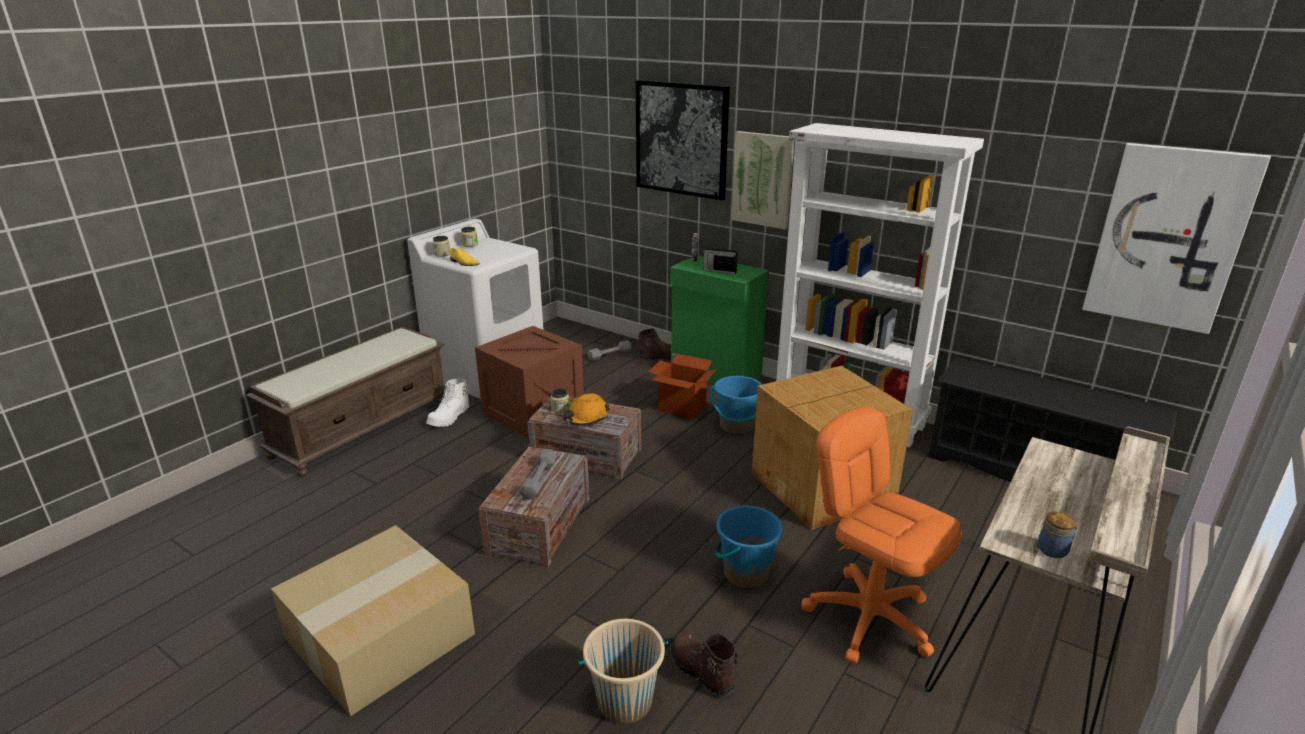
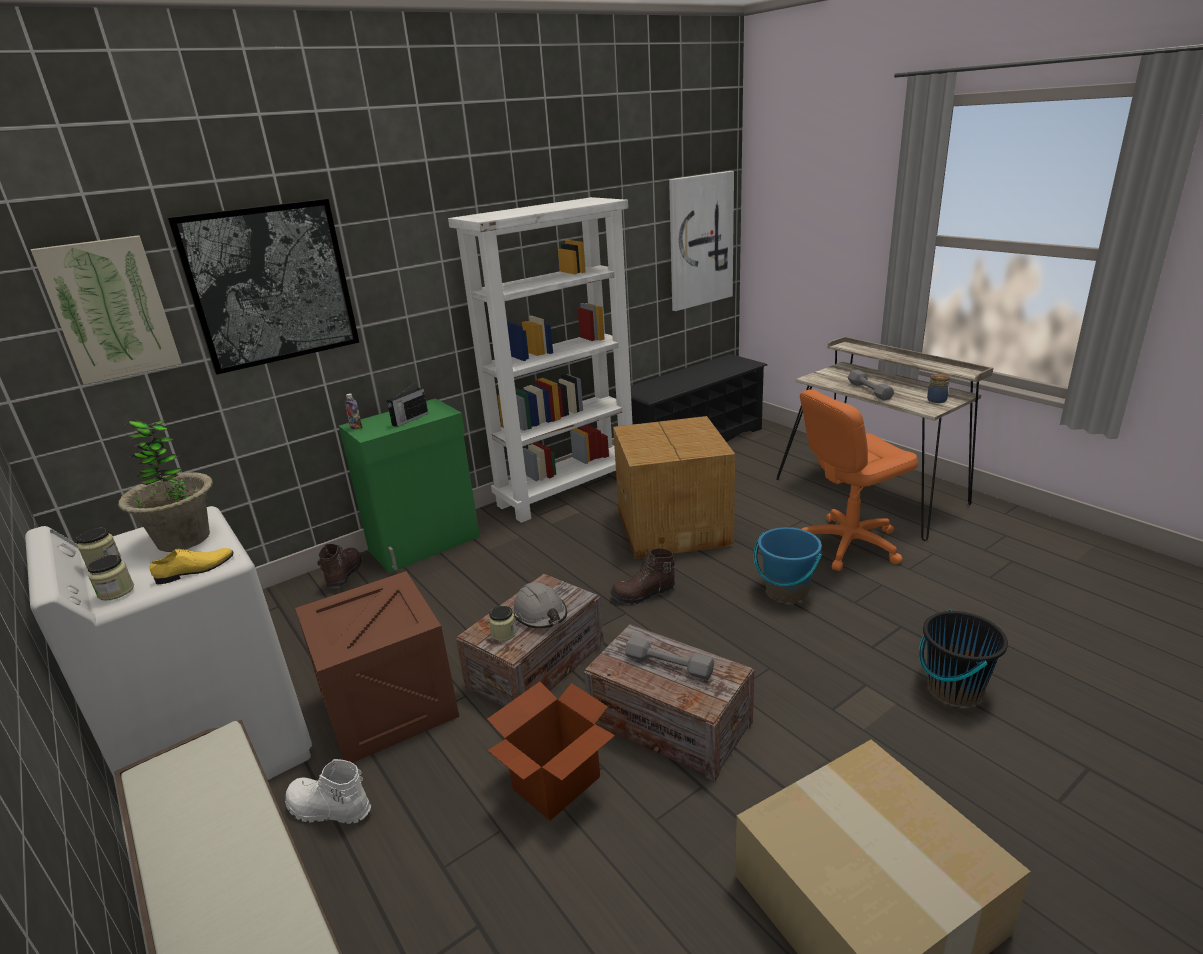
camera: 70 degrees left, 0 degrees up
white boot [426,379,469,427] -> white boot turned 150 degrees clockwise [285,759,371,824]
orange hard hat [563,393,610,425] -> grey hard hat [513,582,567,629]
beige bucket [578,619,668,724] -> black bucket [919,609,1008,706]
grey dumbbell [588,340,632,361] -> grey dumbbell moved to [848,370,894,400]
cardboard box [648,354,717,419] -> cardboard box moved to [487,682,615,821]
brown boot [671,630,738,696] -> brown boot moved to [610,548,675,605]
blue bucket [712,376,762,434] -> none
picture [732,131,794,229] -> picture moved to [31,235,182,385]
none -> potted plant [118,419,213,552]

